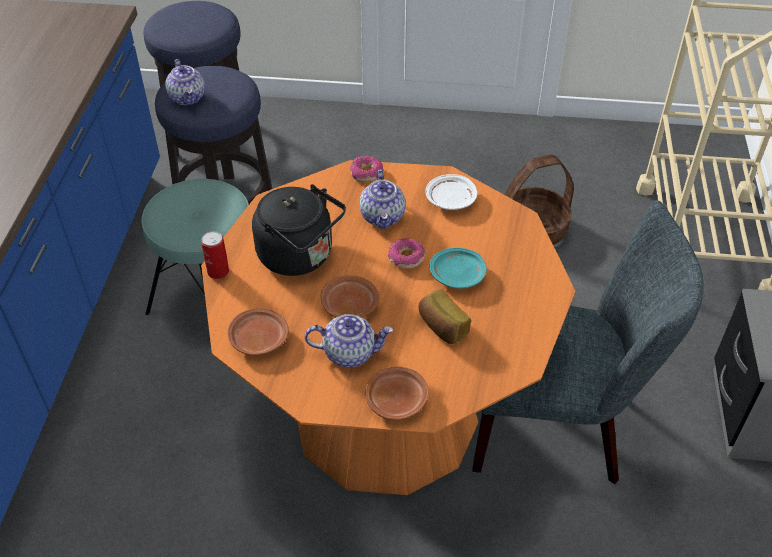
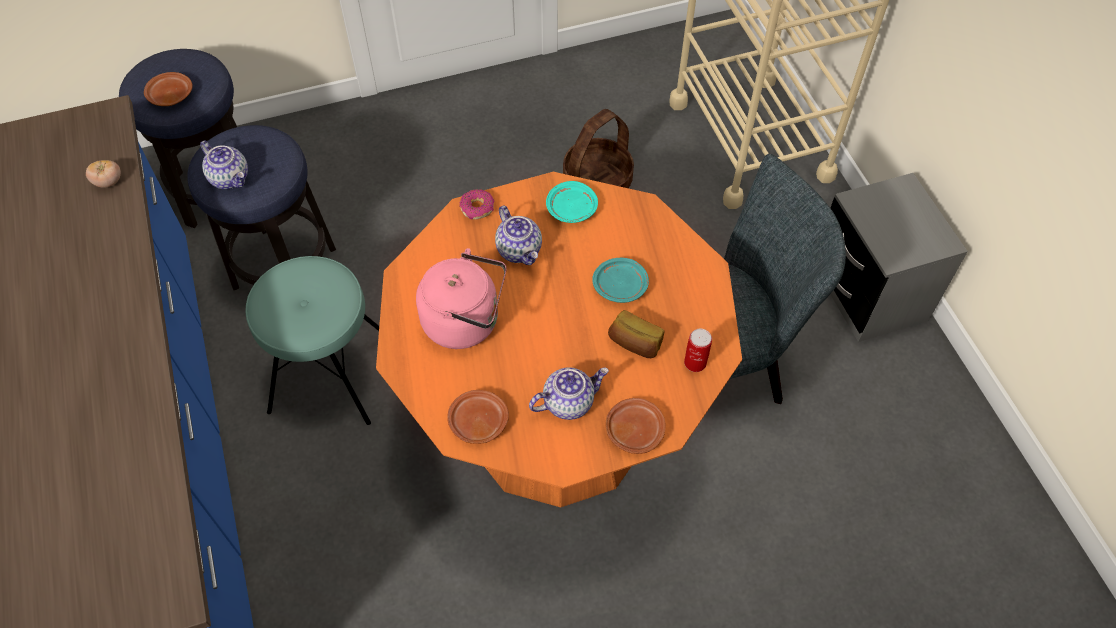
camera: 25 degrees left, 10 degrees up
can [201,231,229,279] -> can moved to [684,329,712,372]
black kettle [252,184,346,276] -> pink kettle [416,248,506,349]
brown plate [321,275,380,317] -> brown plate moved to [144,72,193,106]
donut [388,238,425,269] -> none
white plate [425,174,477,210] -> turquoise plate [546,181,598,223]
none -> tomato [86,160,121,188]

